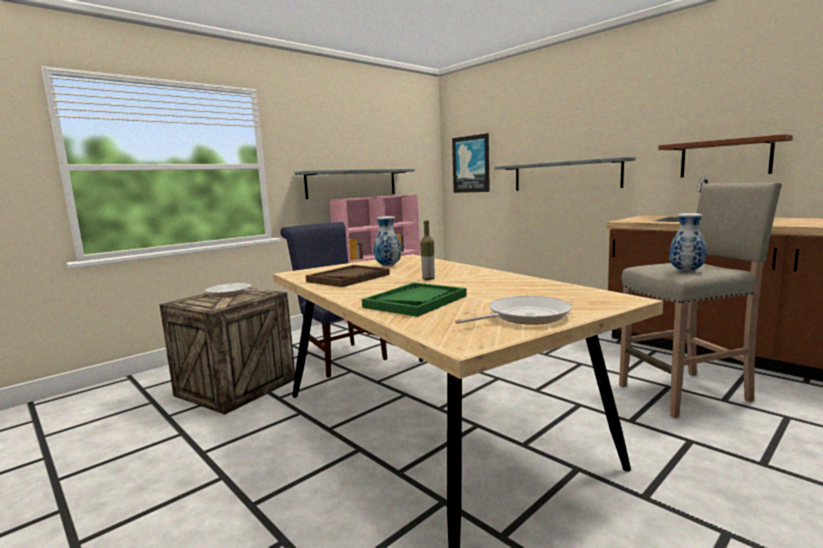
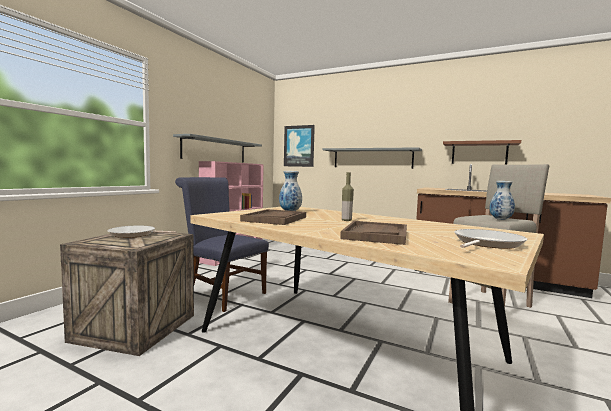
camera: 20 degrees left, 5 degrees down
green tray [362,282,467,317] -> brown tray [340,221,407,245]

